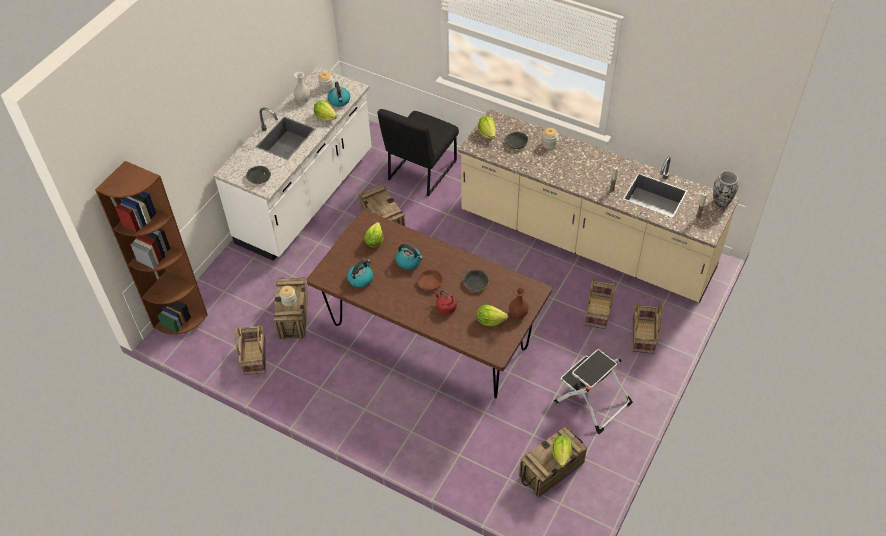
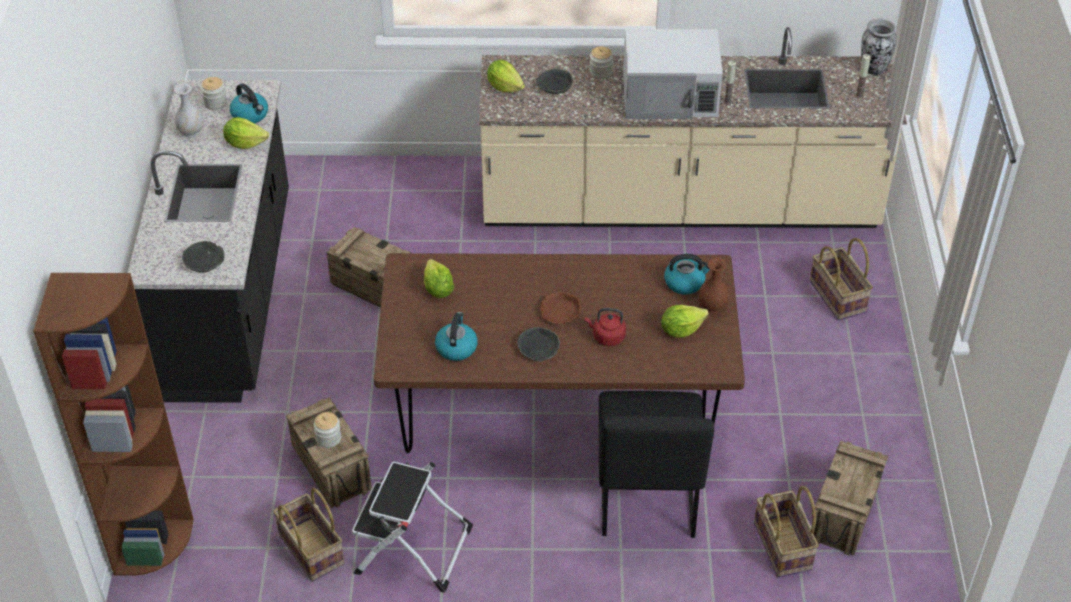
camera: 30 degrees left, 5 degrees down
white counter [213,67,372,261] -> black counter [128,80,289,403]
black chair [377,109,459,196] -> black chair moved to [599,391,714,538]
kettle [396,244,423,270] -> kettle moved to [664,254,710,295]
grey bowl [463,270,489,291] -> grey bowl moved to [517,327,560,362]
lettuce [552,435,572,467] -> none
step ladder [554,349,633,434] -> step ladder moved to [352,462,473,593]
basket [585,278,615,329] -> basket moved to [754,486,819,577]
none -> white microwave [623,29,723,119]

